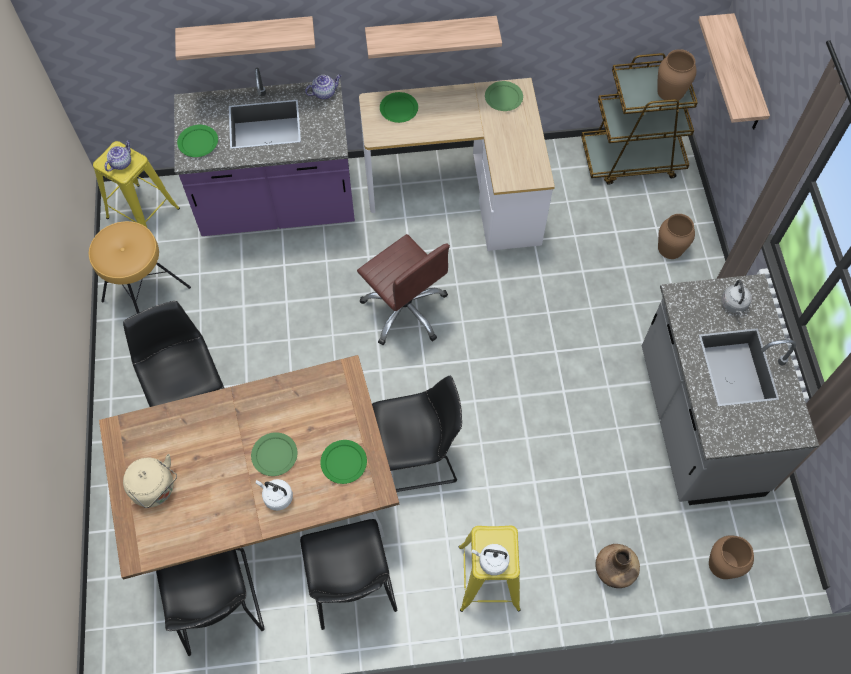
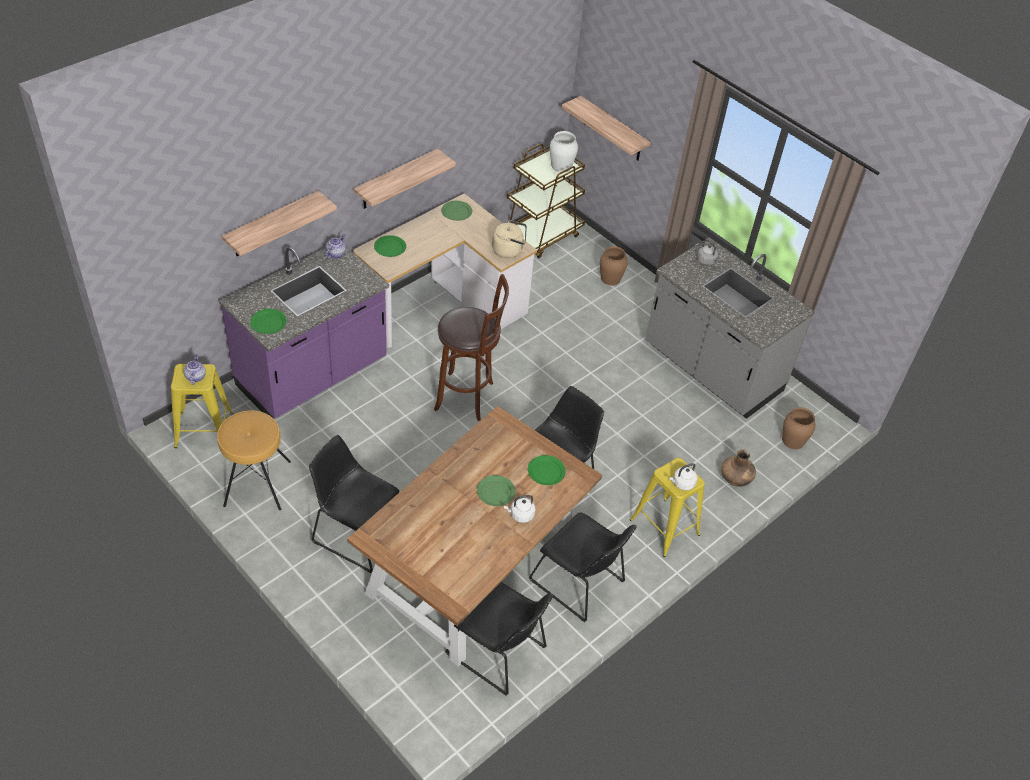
camera: 40 degrees left, 15 degrees down
beige kettle [123,454,177,508] -> beige kettle moved to [492,220,527,258]
brown office chair [357,234,450,345] -> brown stool [434,274,509,421]
brown vase [657,49,697,102] -> white vase [550,131,578,172]

